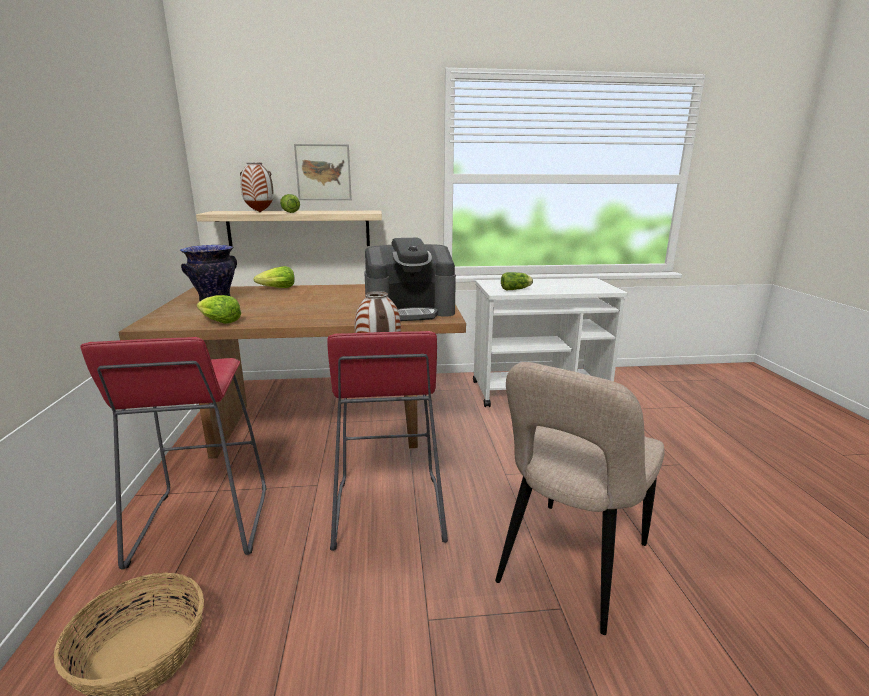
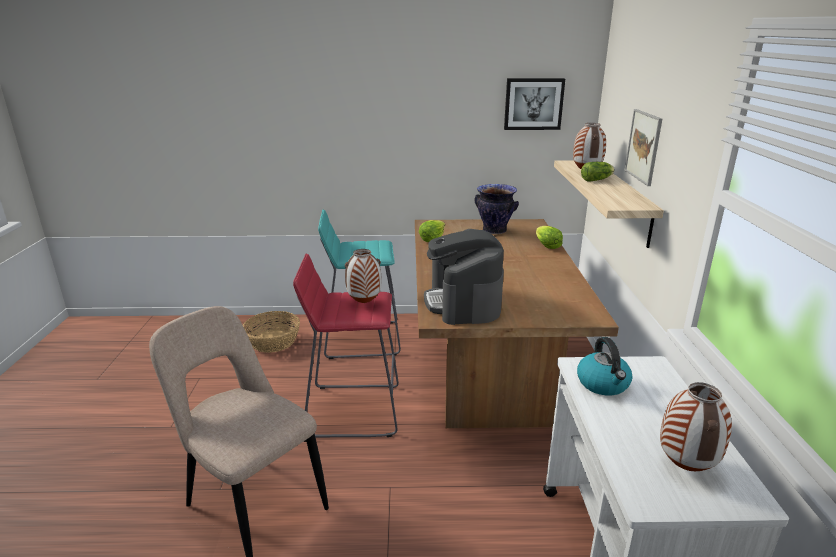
camera: 95 degrees right, 5 degrees up
red stool [80,337,266,569] -> turquoise stool [318,210,401,359]
lettuce [501,272,533,290] -> kettle [577,337,632,396]
none -> picture [504,78,565,130]
none -> vase [660,382,732,471]

